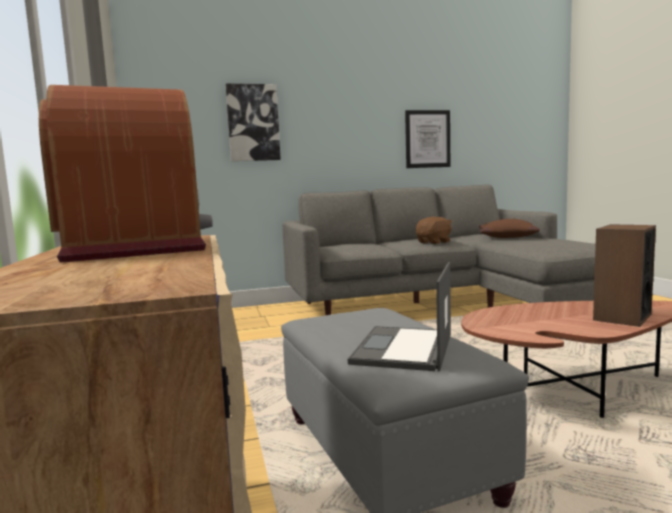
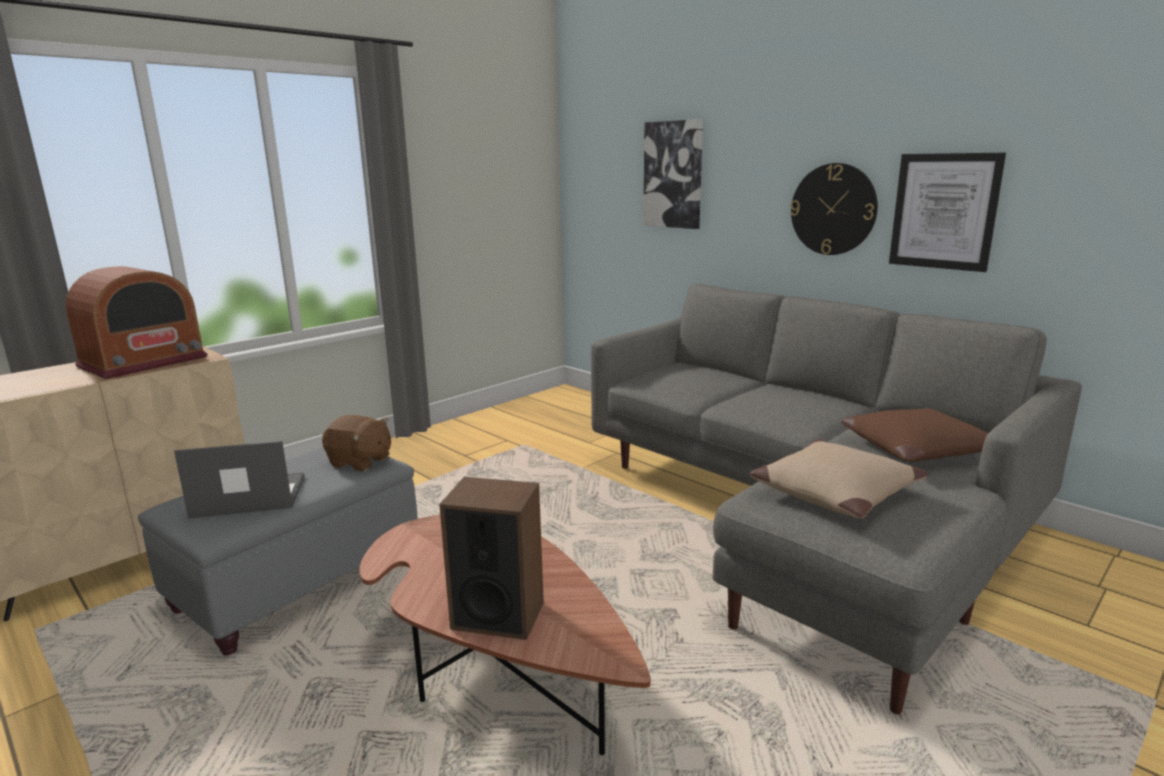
camera: 60 degrees right, 10 degrees up
brown plush toy [416,217,452,244] -> brown plush toy moved to [322,415,391,471]
none -> beige pillow [750,439,929,519]
none -> wall clock [790,163,878,255]

